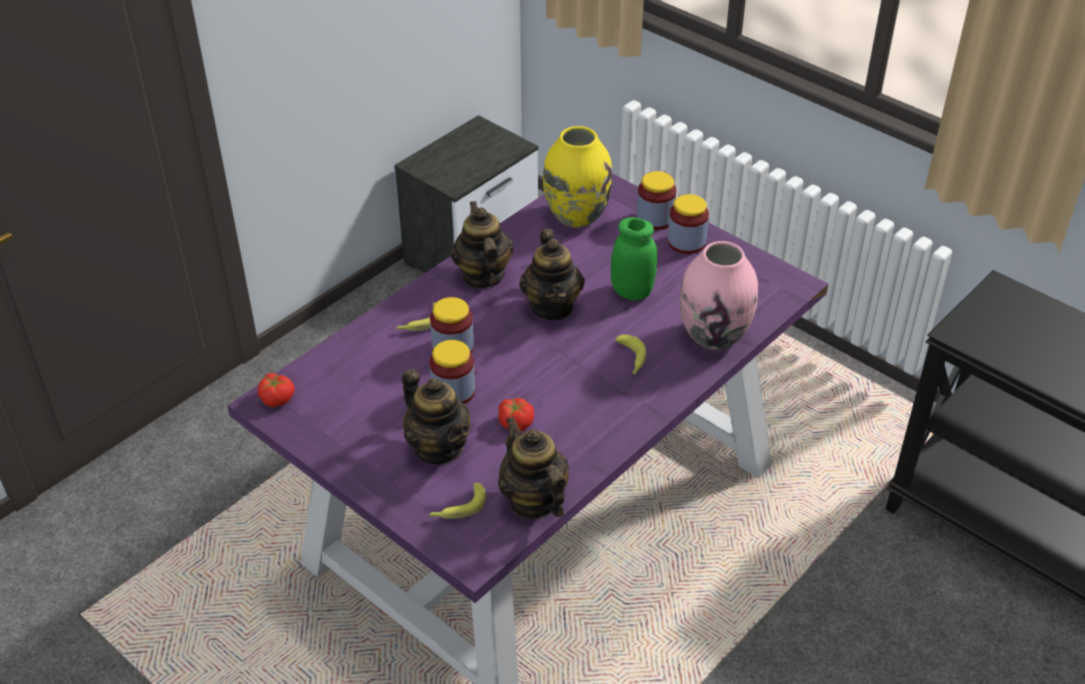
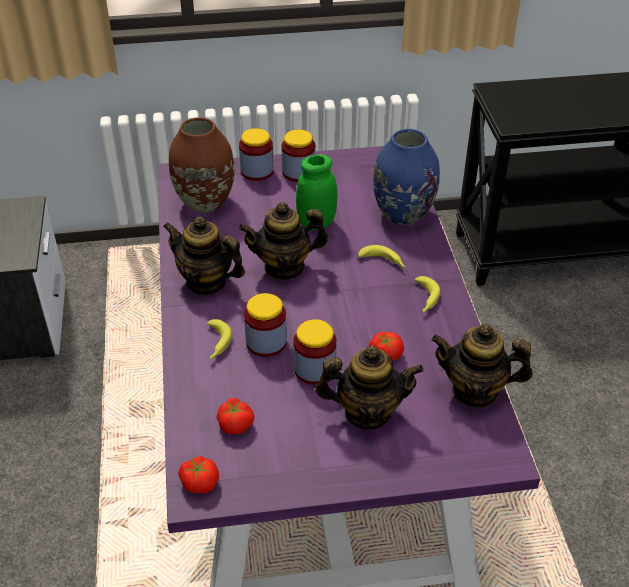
camera: 50 degrees left, 0 degrees up
banana [429,483,486,519] -> banana moved to [415,276,440,313]
teapot [519,229,585,320] -> teapot turned 135 degrees clockwise [239,202,328,280]
yellow vase [543,126,613,228] -> brown vase [169,117,234,213]
pink vase [680,241,758,350] -> blue vase [373,129,440,225]
none -> tomato [217,398,254,435]

